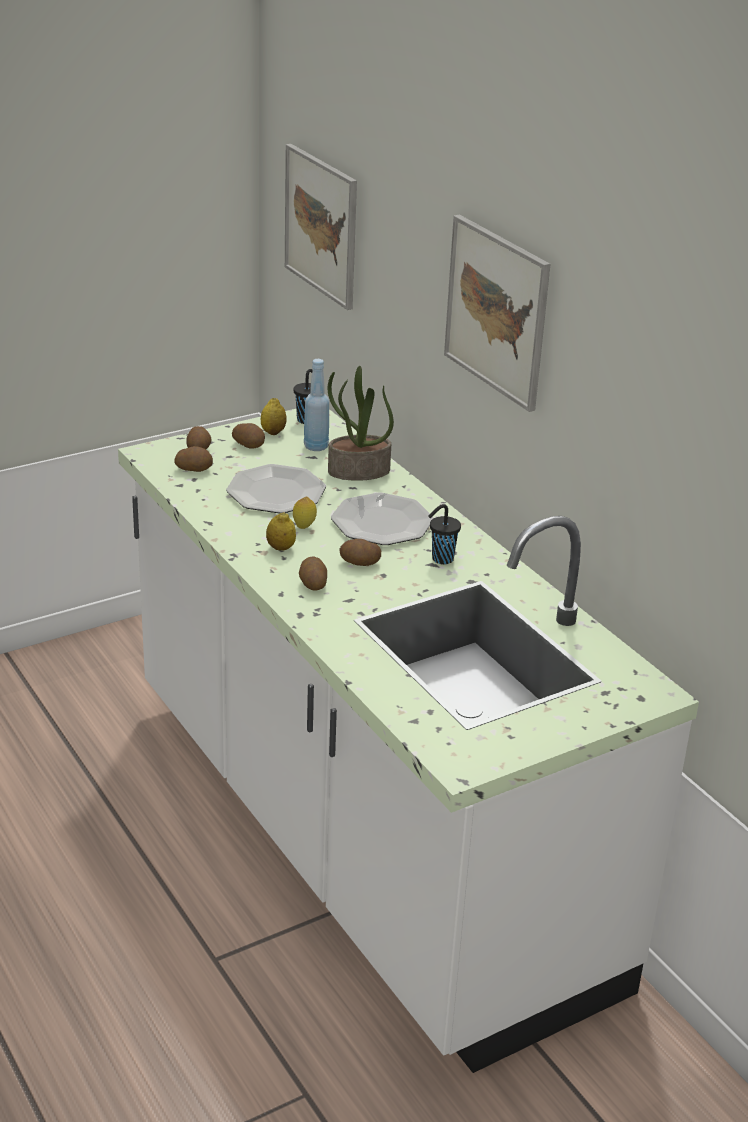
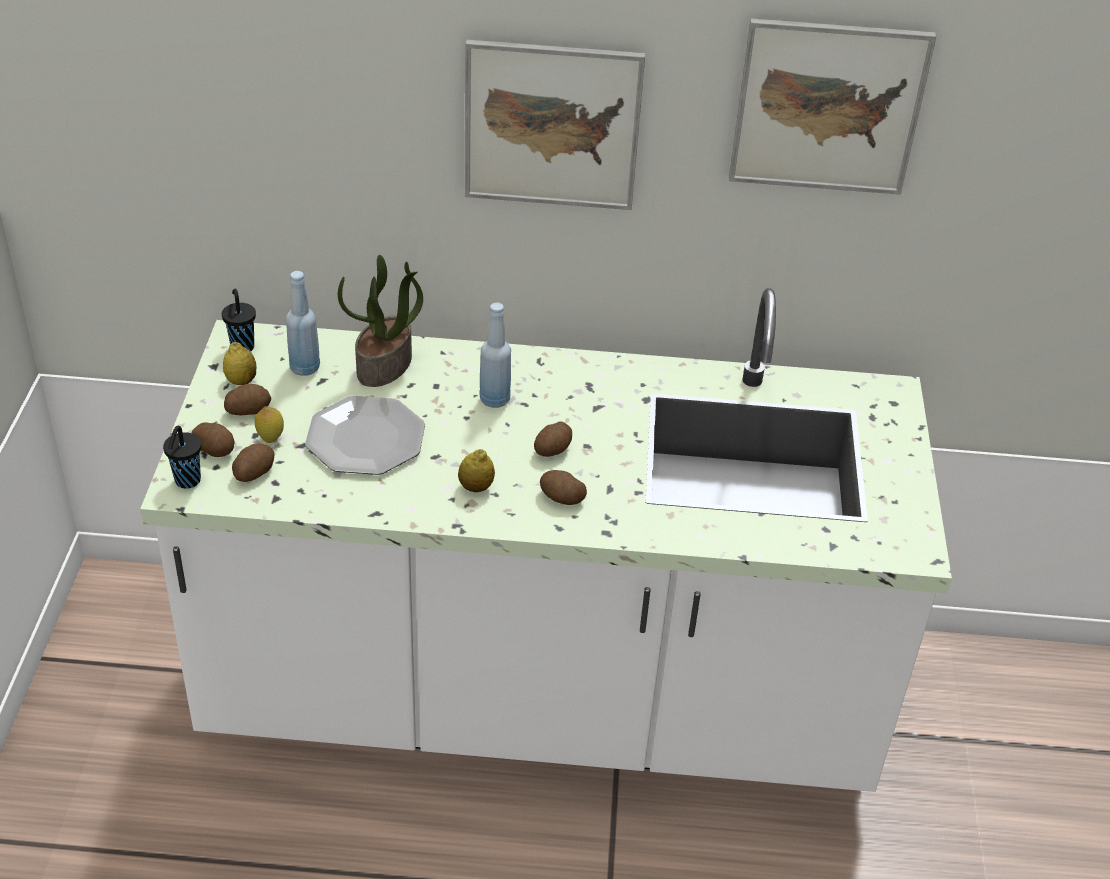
camera: 55 degrees left, 10 degrees up
picture [285,144,357,310] -> picture moved to [729,19,936,195]
lemon [293,497,317,529] -> lemon moved to [255,406,284,443]
plate [331,492,434,545] -> blue bottle [479,302,511,408]
black cup [428,504,461,564] -> black cup moved to [163,426,201,489]

